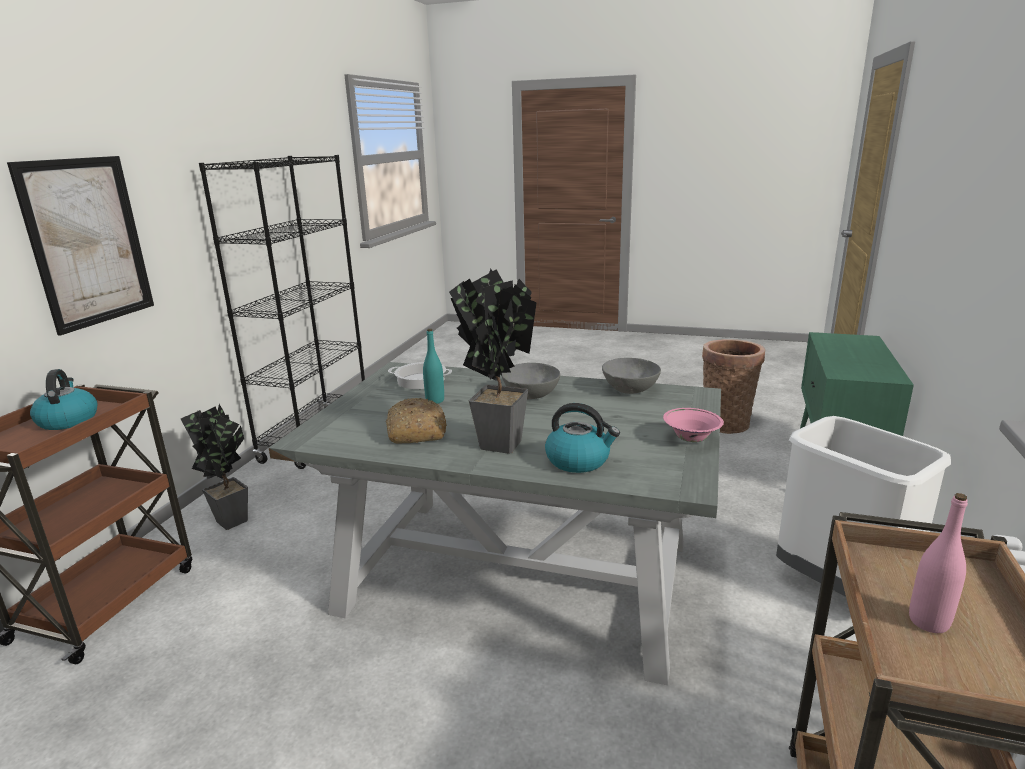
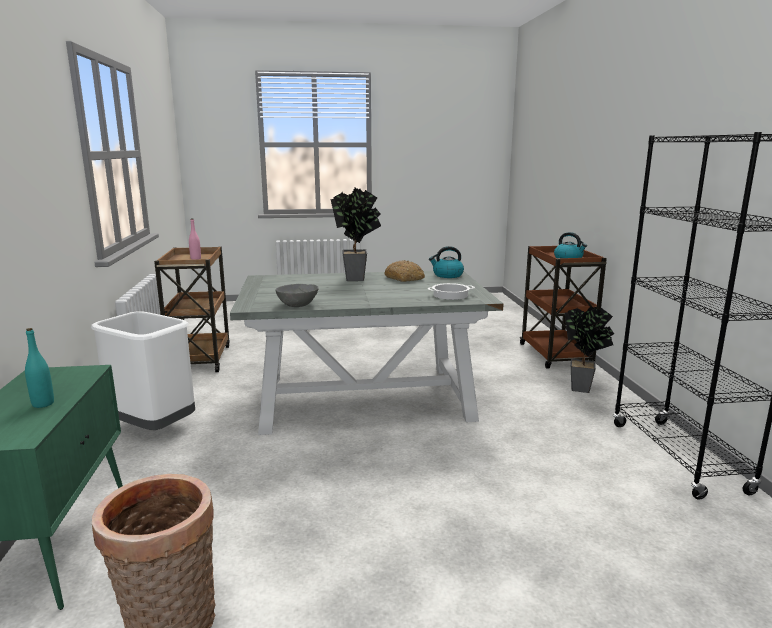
camera: 155 degrees right, 5 degrees down
picture [7,156,154,336] -> none
turquoise bottle [423,329,444,404] -> turquoise bottle moved to [25,328,54,408]
grey bowl [502,363,560,399] -> none
kettle [545,403,620,473] -> kettle moved to [429,246,464,278]
pink bowl [663,408,724,442] -> none

